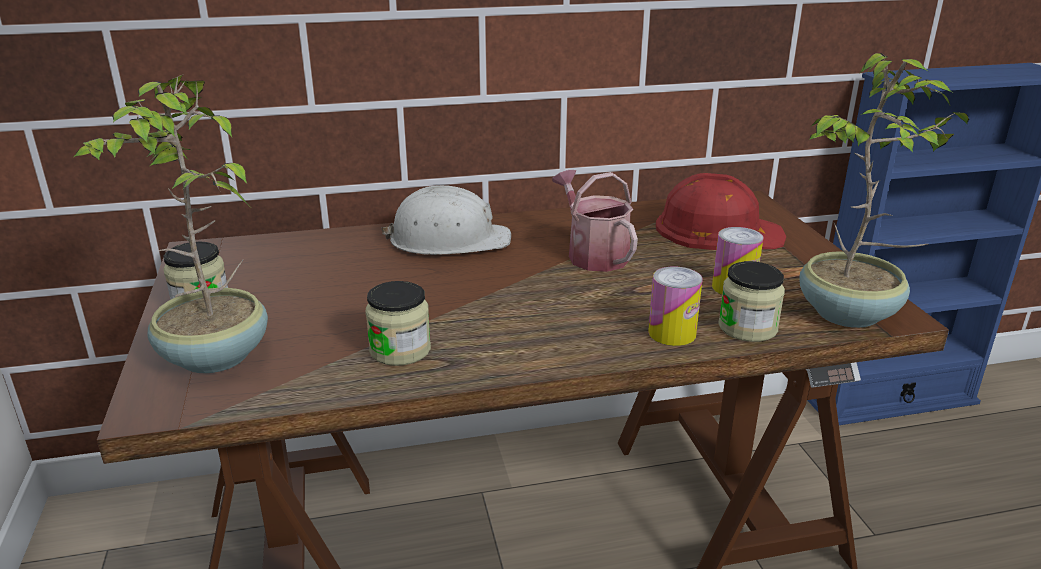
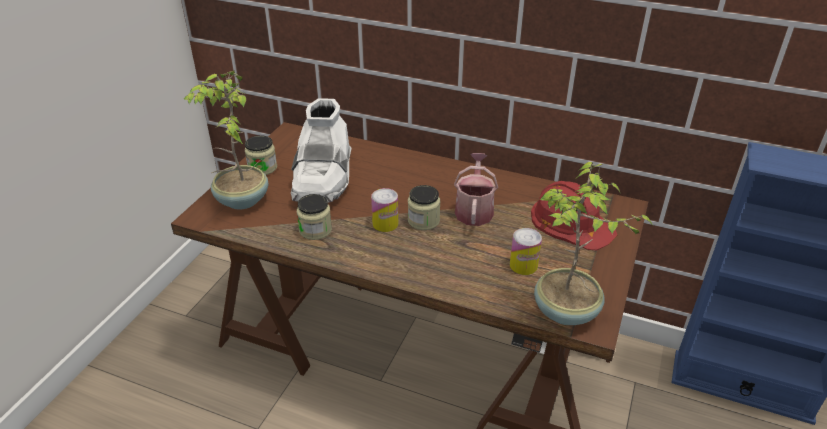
camera: 35 degrees right, 10 degrees up
white hard hat [381,185,511,255] -> none
can [648,267,703,346] -> can moved to [371,188,398,232]
jar [718,261,785,342] -> jar moved to [408,185,440,230]
none -> white boot [291,98,351,202]

